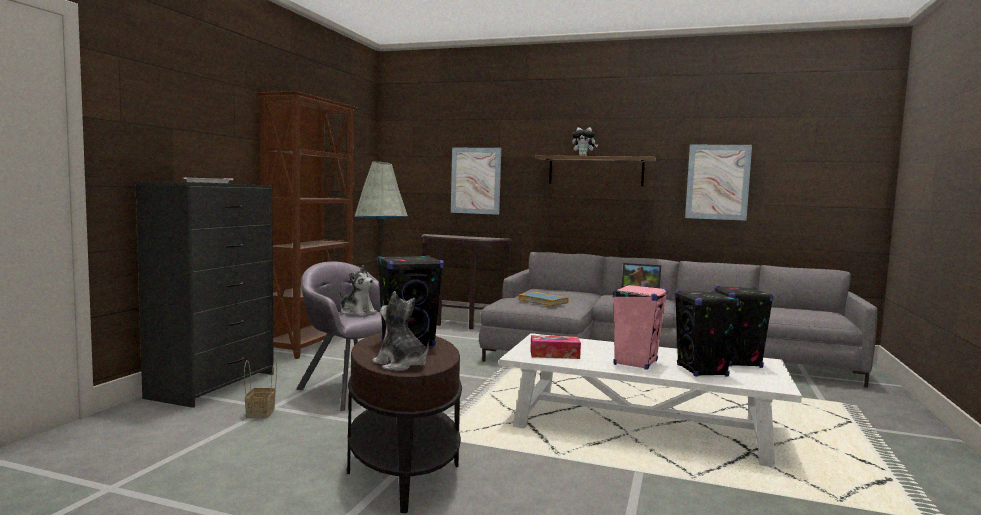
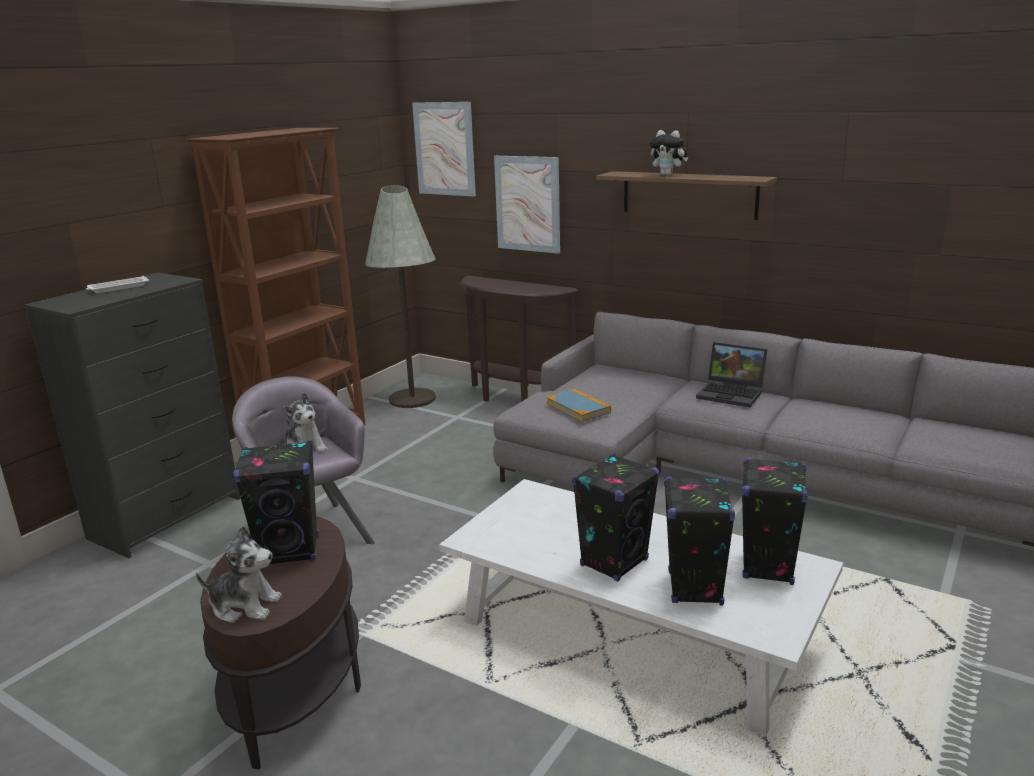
camera: 15 degrees right, 15 degrees up
basket [244,360,277,418] -> none
plush toy [372,291,429,371] -> plush toy turned 135 degrees clockwise [196,526,282,623]
tissue box [530,335,581,359] -> none
pink speaker [613,284,668,370] -> black speaker [572,454,660,582]
picture [685,145,752,221] -> picture moved to [412,102,476,196]

